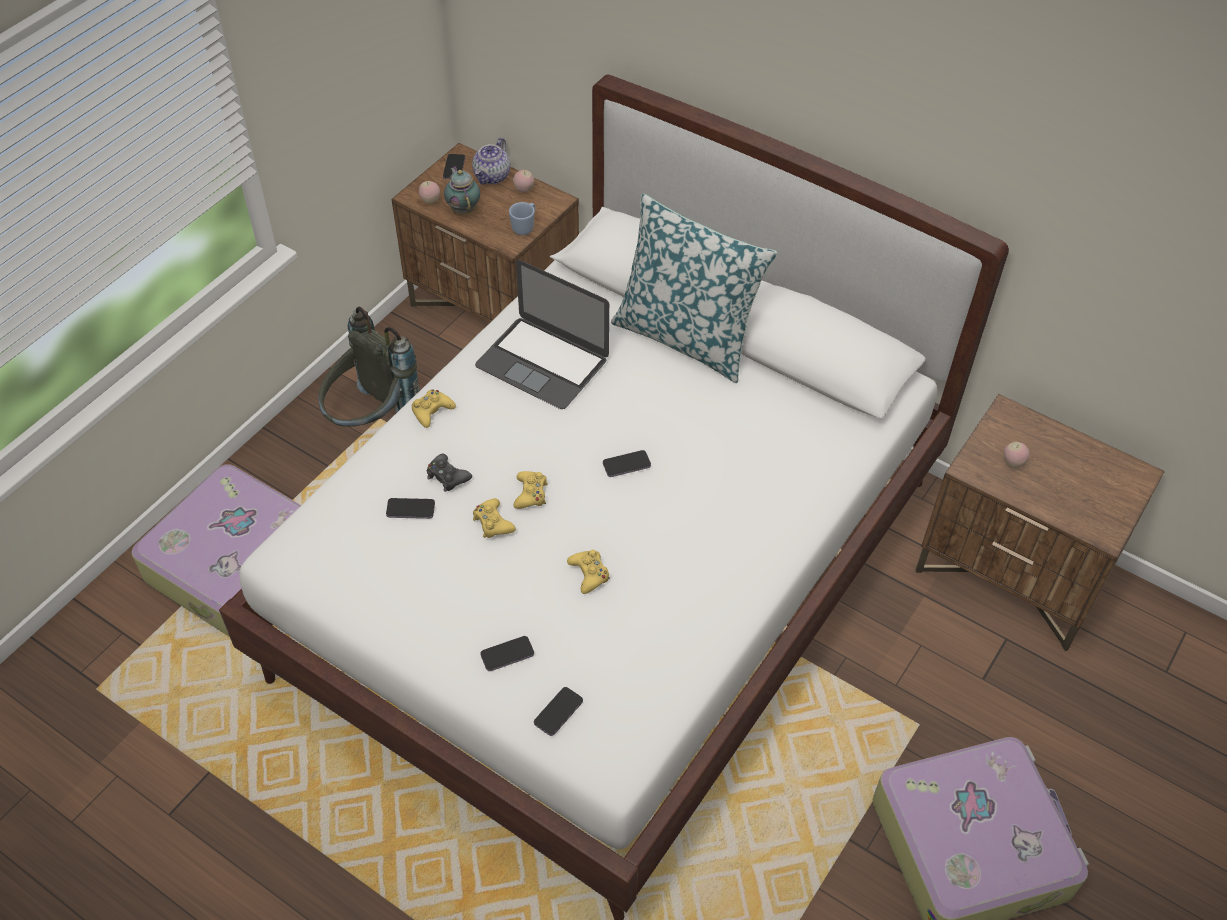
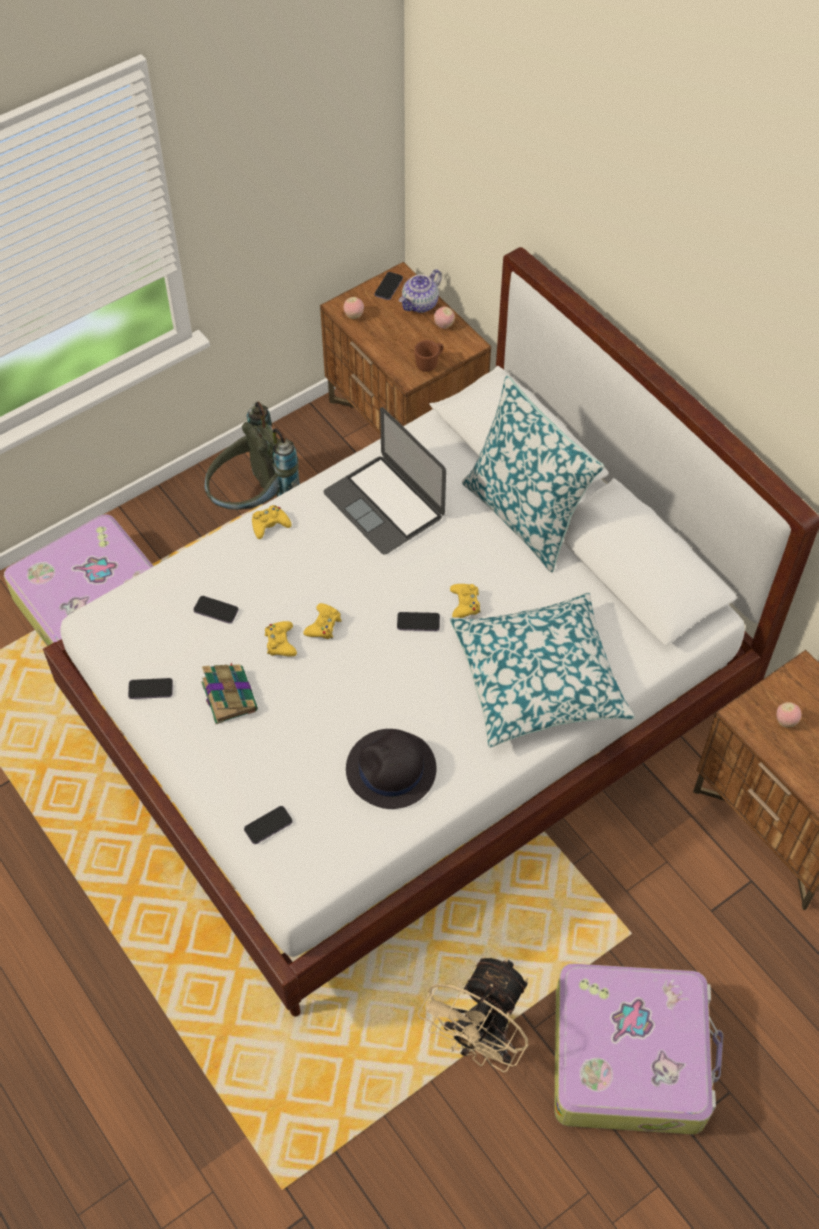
camera: 20 degrees right, 5 degrees up
black game controller [427,453,472,492] -> none
teapot [444,166,480,214] -> none
phone [480,636,534,671] -> phone moved to [128,678,173,699]
blue mug [509,202,535,235] -> brown mug [414,340,444,372]
yellow game controller [567,549,610,594] -> yellow game controller moved to [450,584,481,618]
none -> book [201,662,258,724]
none -> black hat [346,729,436,809]
none -> beige fan [418,955,528,1072]
none -> pillow [450,593,635,748]

